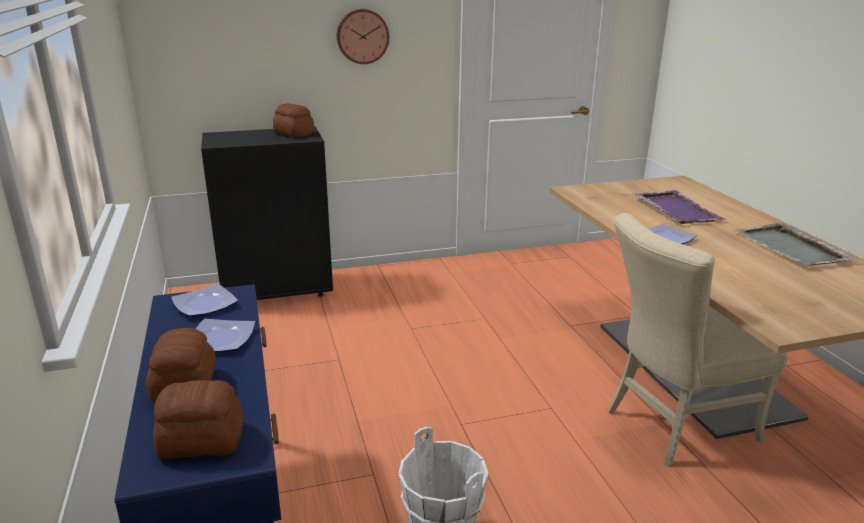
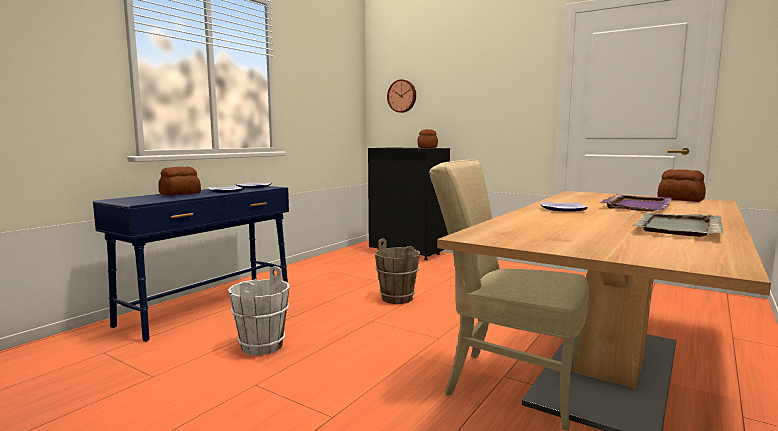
camera: 50 degrees right, 15 degrees down
bread [153,380,243,459] -> bread moved to [657,169,706,202]
wall clock [337,9,389,64] -> wall clock moved to [387,79,416,113]
none -> brown bucket [375,238,420,304]

